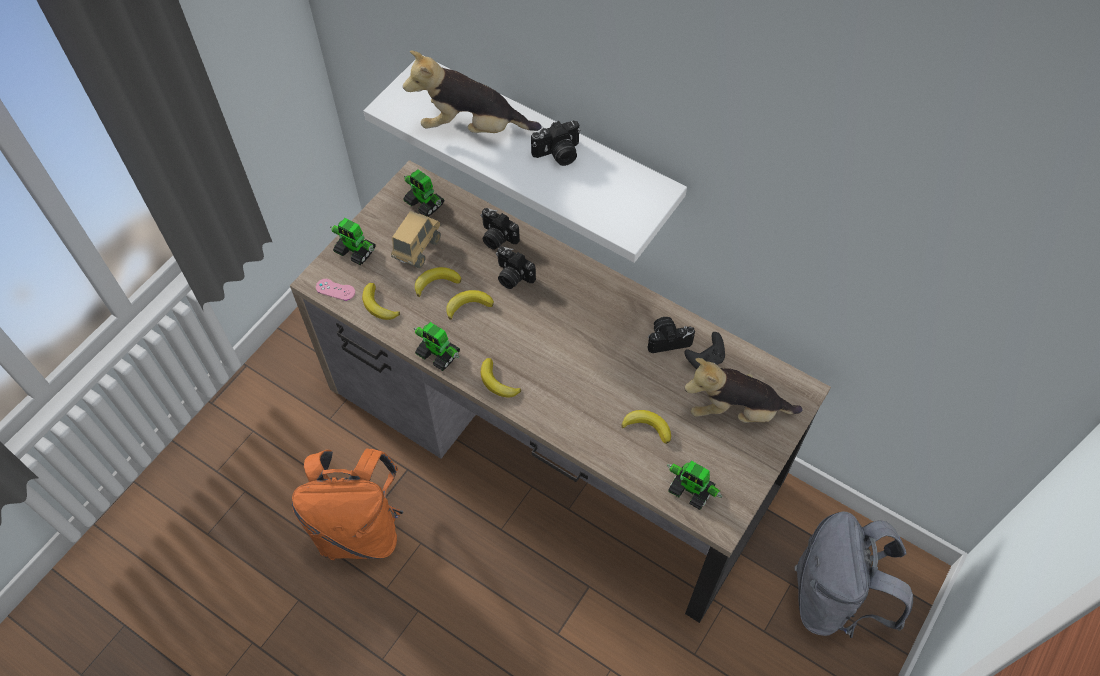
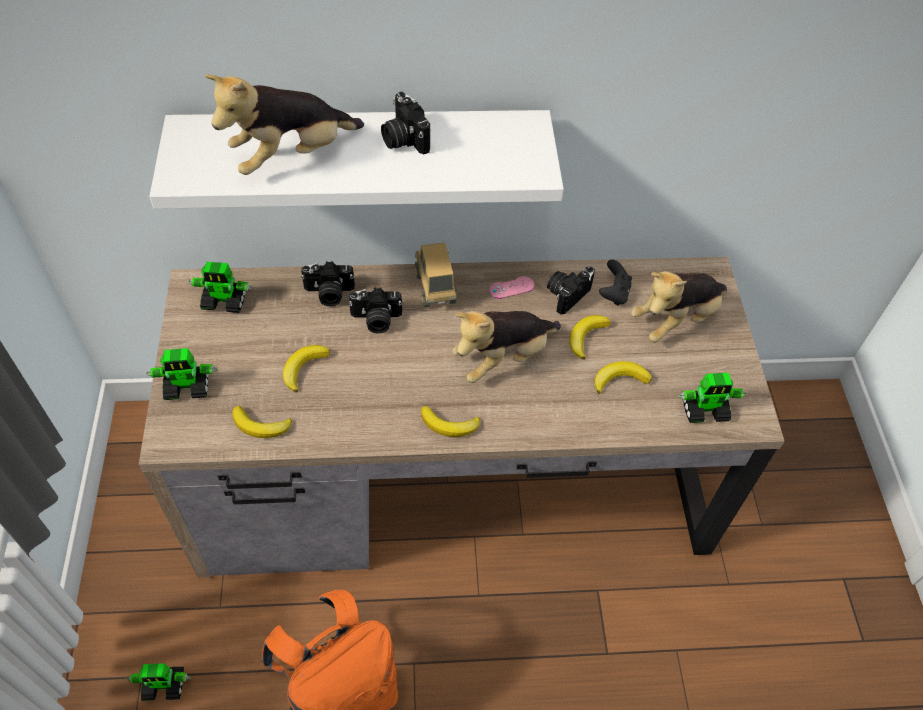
camera: 40 degrees left, 5 degrees down
pink game controller [316,279,355,301] -> pink game controller moved to [489,276,534,299]
toy truck [391,211,441,268] -> toy truck moved to [415,242,457,308]
toy robot [414,322,460,371] -> toy robot moved to [127,663,191,701]
banana [446,290,494,320] -> banana moved to [569,315,611,360]
camera [531,121,581,166] -> camera turned 120 degrees clockwise [381,92,430,154]
grey backpack [795,511,913,638] -> none
none -> plush toy [453,311,561,383]

